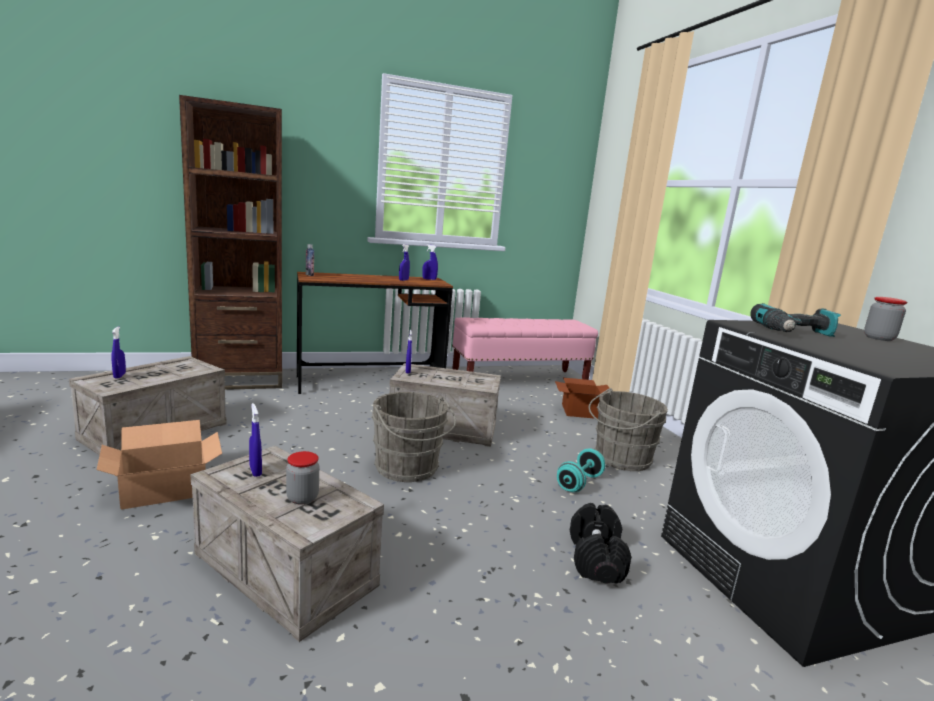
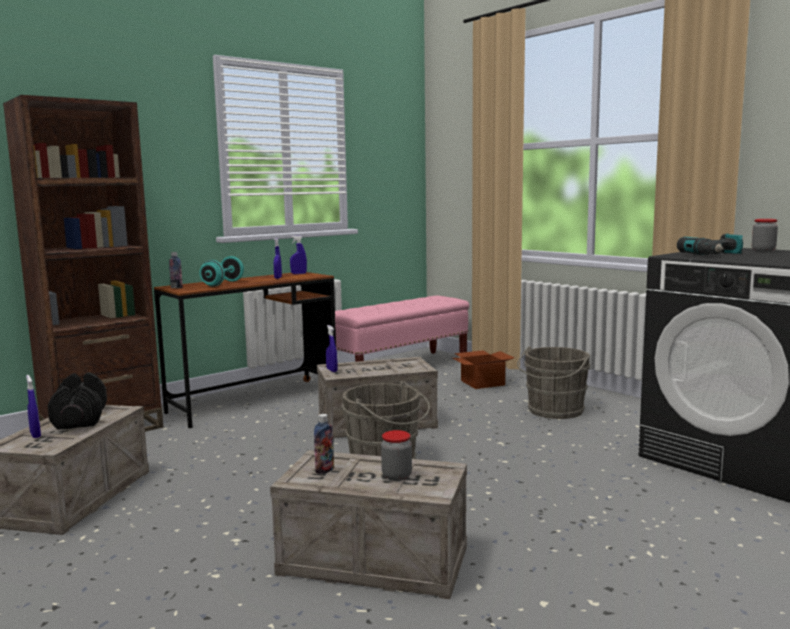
camera: 20 degrees left, 5 degrees down
cardboard box [96,420,222,510] -> none
blue spray bottle [249,403,262,477] -> bottle [314,414,334,474]
turquoise dumbbell [557,448,605,492] -> turquoise dumbbell moved to [199,256,244,287]
black dumbbell [570,503,631,583] -> black dumbbell moved to [48,372,107,430]

